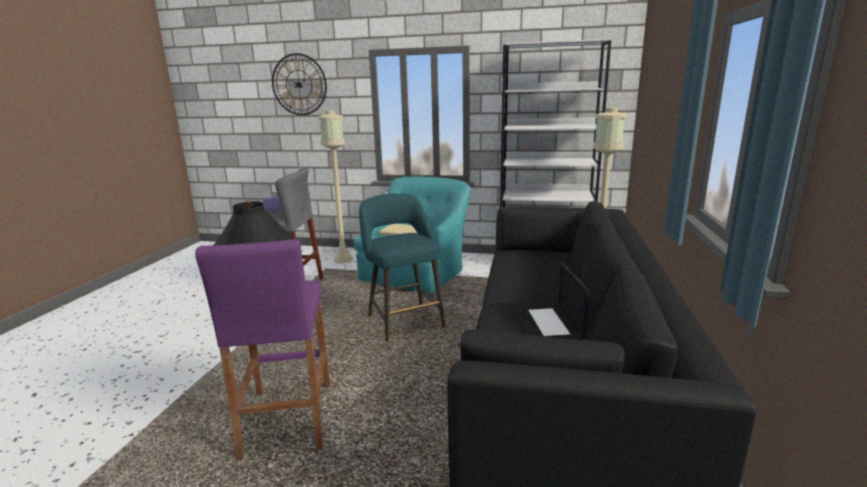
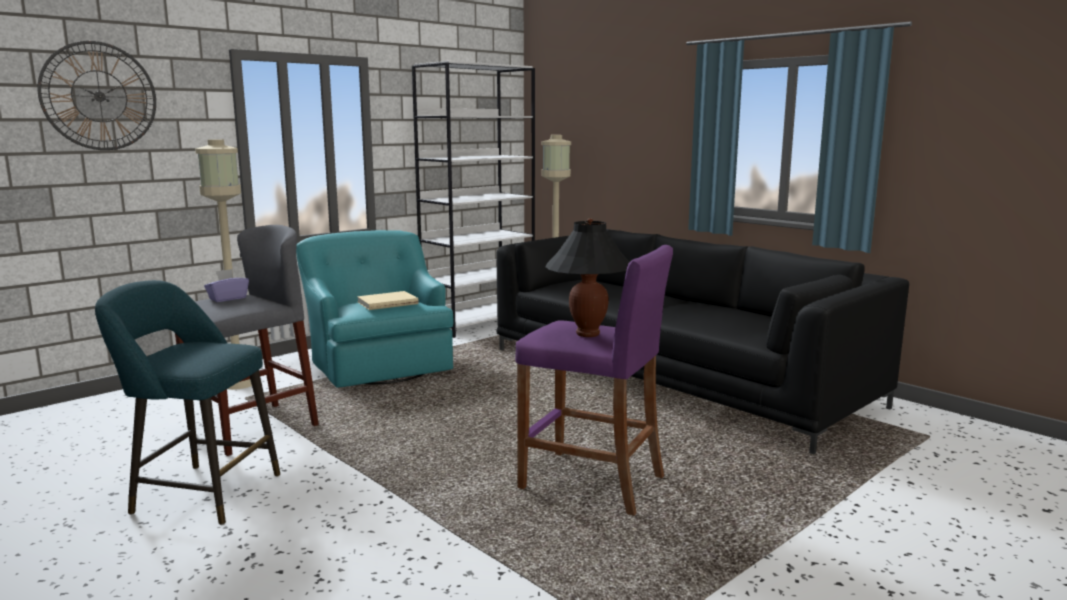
camera: 55 degrees left, 5 degrees down
turquoise stool [359,193,445,341] -> turquoise stool moved to [95,280,280,525]
laptop [513,263,589,340] -> none

